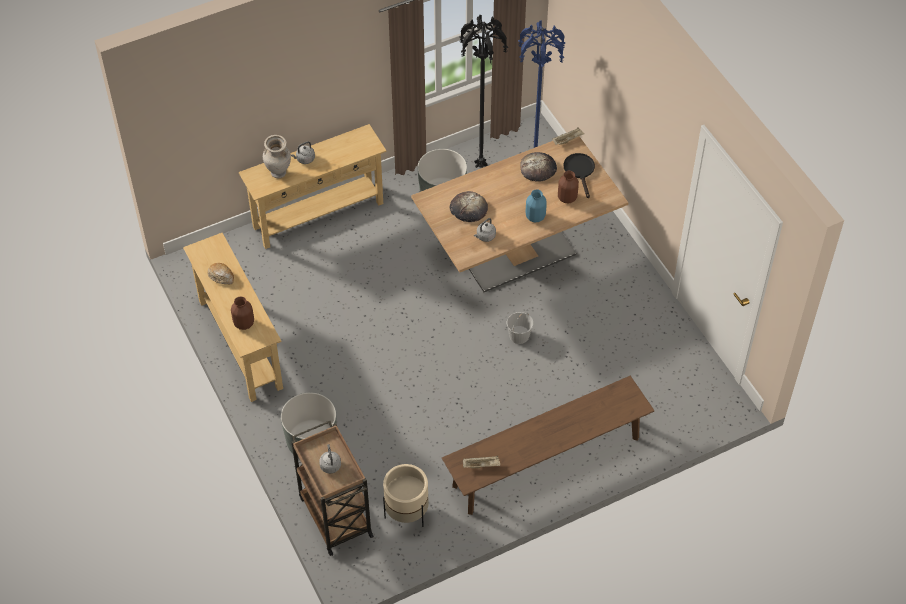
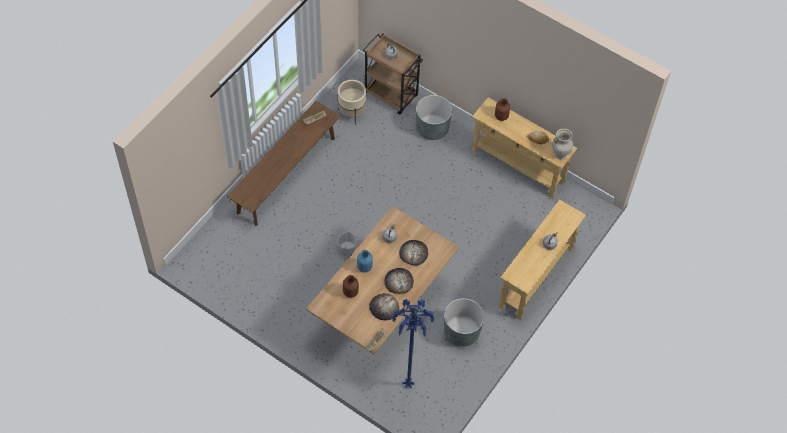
camera: 150 degrees right, 5 degrees up
beige vase [263,135,291,178] -> beige vase moved to [552,128,573,159]
black floor lamp [459,15,508,168] -> none
black frying pan [564,153,595,198] -> none
none -> bread [384,268,414,294]

